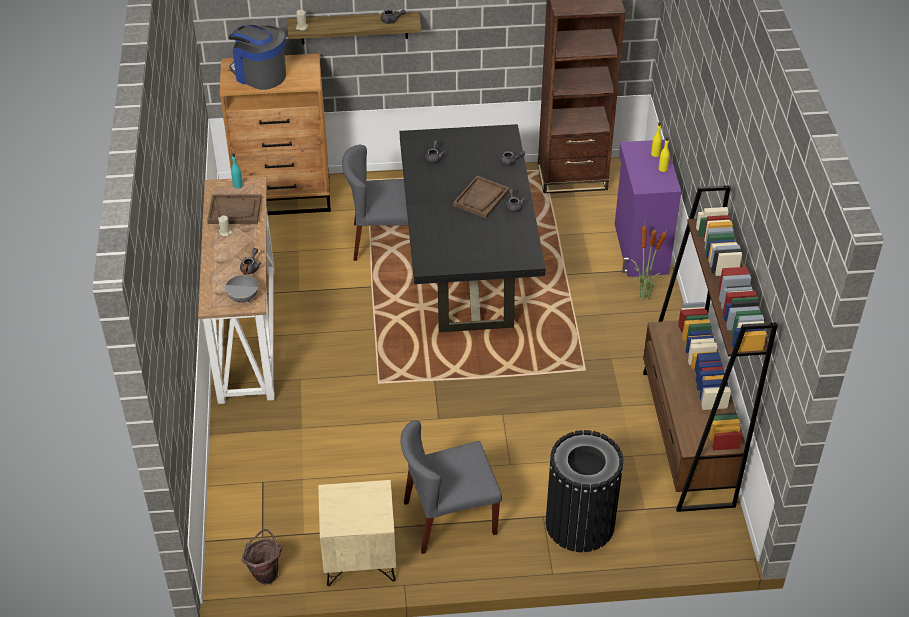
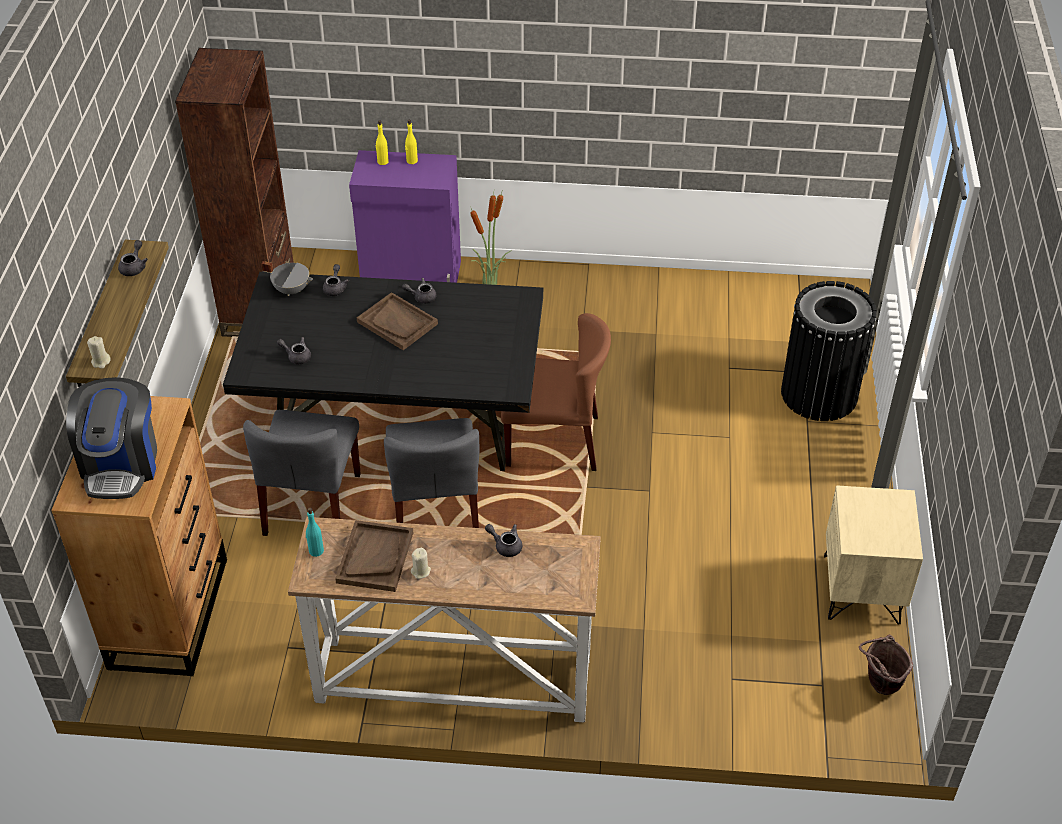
camera: 80 degrees left, 0 degrees up
grey cooking pot [225,264,258,303] -> grey cooking pot moved to [262,261,313,296]
coffee machine [228,25,286,90] -> coffee machine turned 45 degrees counterclockwise [66,377,157,499]
grey chair [400,420,502,554] -> grey chair moved to [384,418,480,528]
brown bookcase [643,185,778,512] -> none
none -> brown chair [501,313,611,471]

